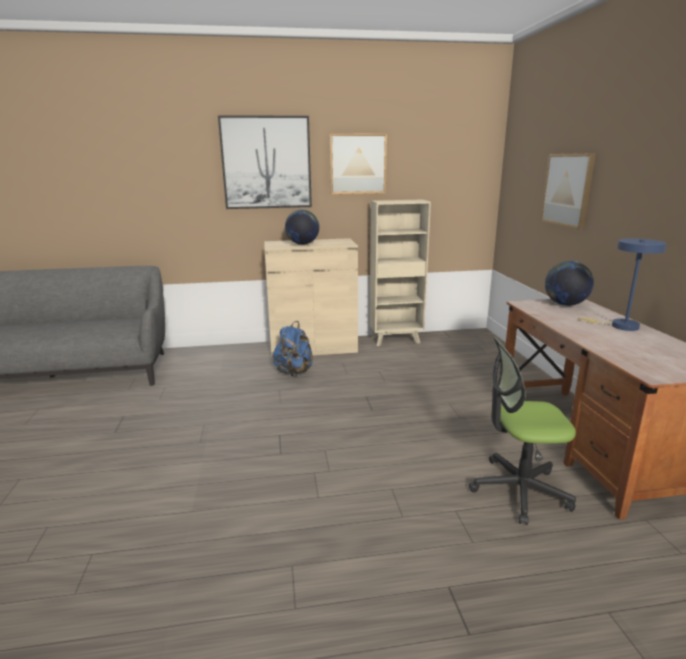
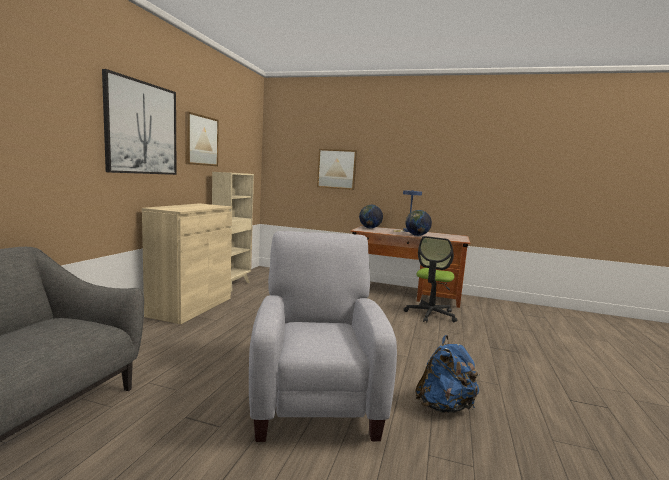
camera: 65 degrees left, 10 degrees down
blue backpack [272,321,313,377] -> blue backpack moved to [415,335,479,413]
globe [285,209,319,245] -> globe moved to [405,210,432,236]
none -> grey armchair [249,231,397,442]

